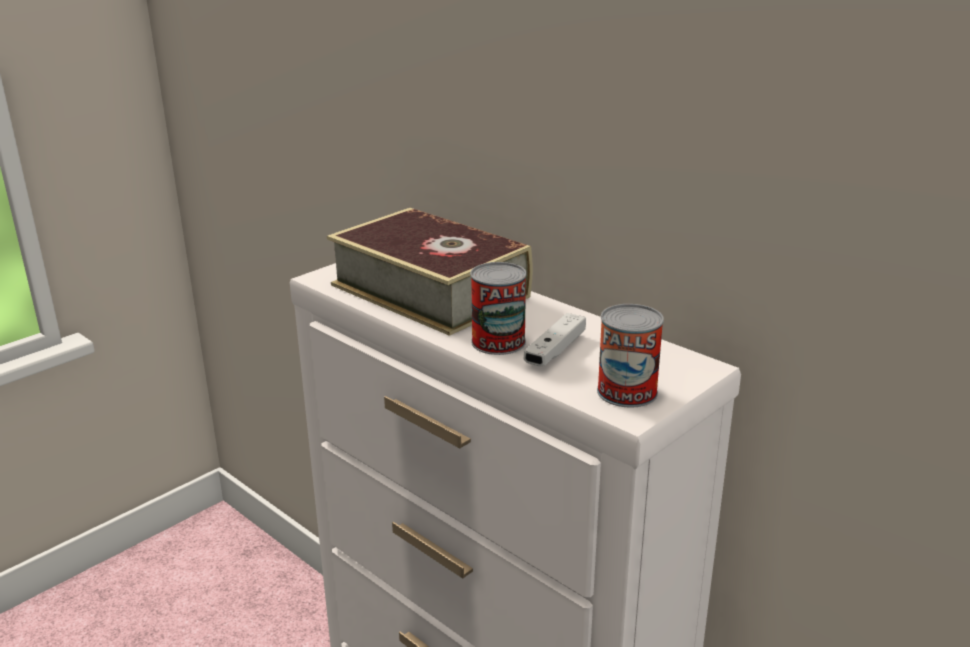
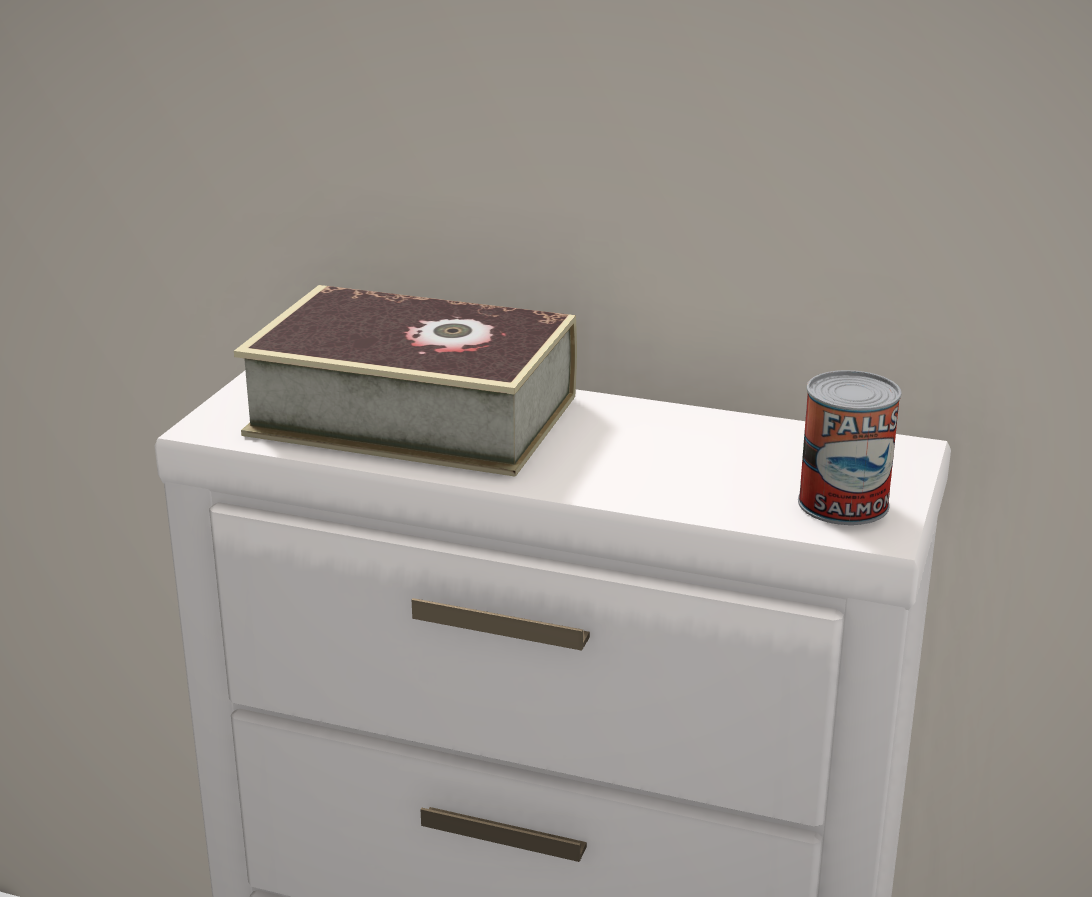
camera: 25 degrees left, 0 degrees up
can [470,262,527,355] -> none
white game controller [524,313,586,366] -> none

